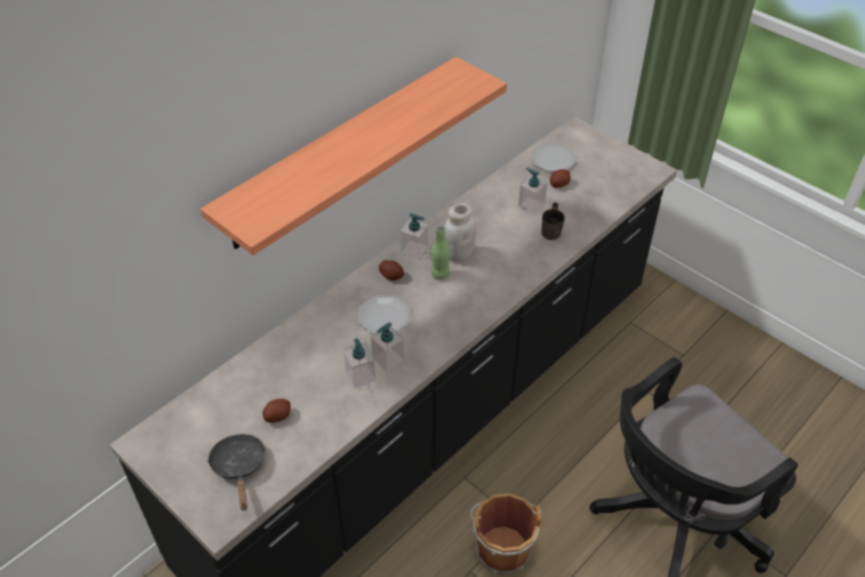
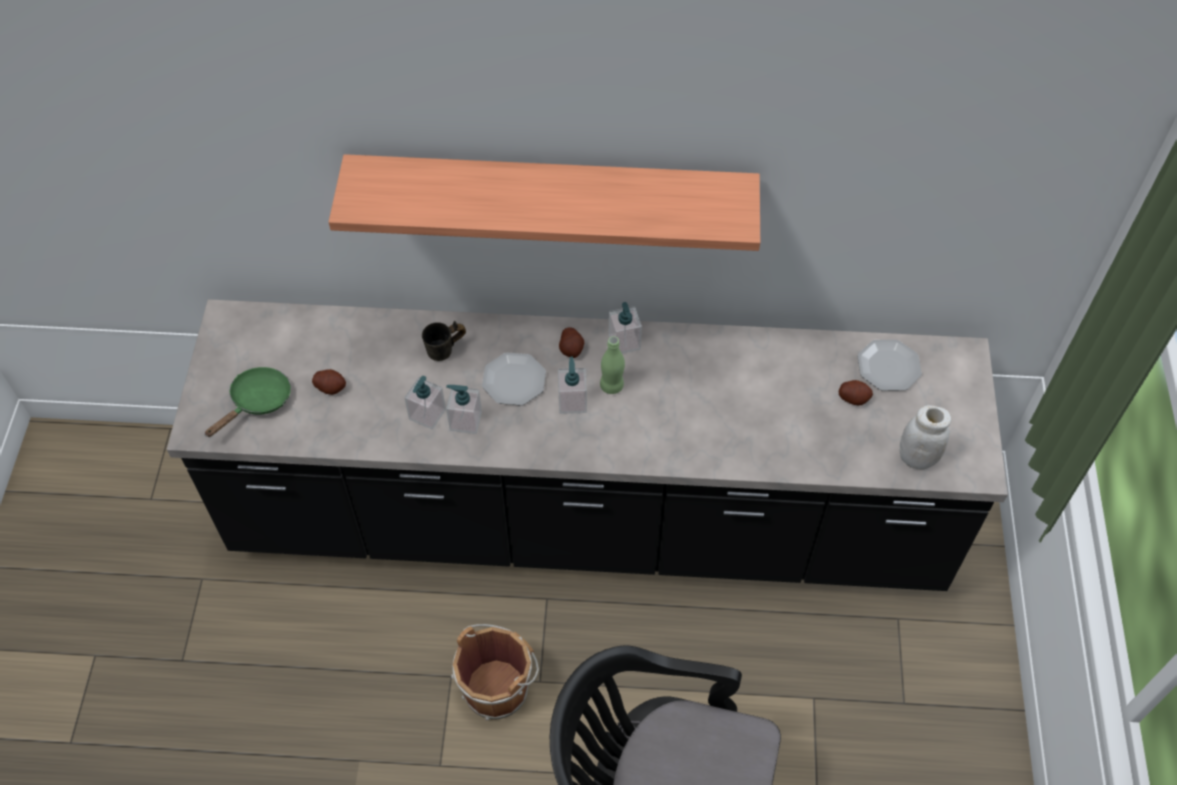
camera: 50 degrees right, 10 degrees up
black frying pan [207,434,266,511] -> green frying pan [205,367,291,437]
white jar [444,203,476,262] -> white jar moved to [899,405,951,469]
soap dispenser [518,168,548,215] -> soap dispenser moved to [558,356,587,414]
grey mug [542,203,565,240] -> grey mug moved to [422,320,466,361]

